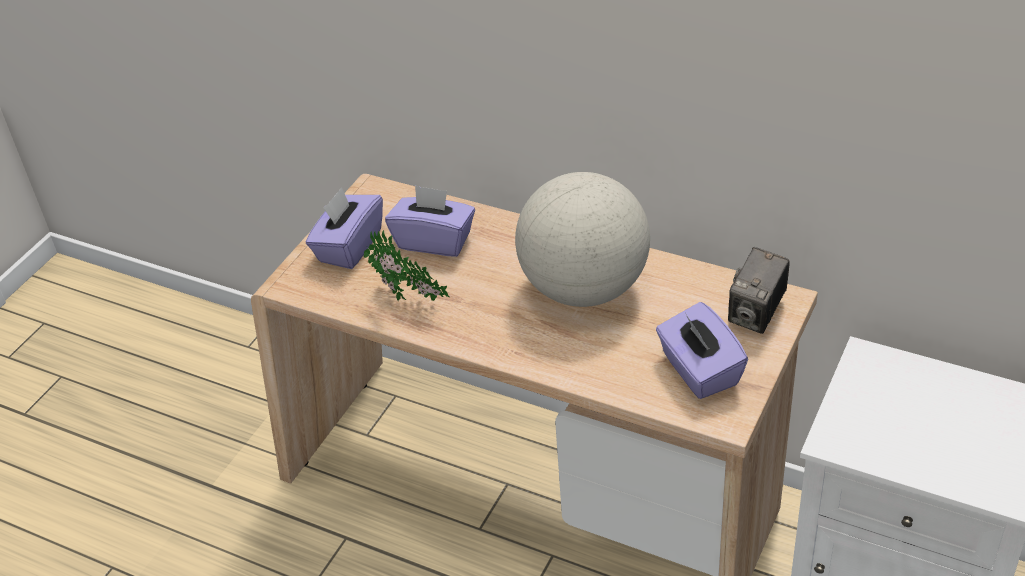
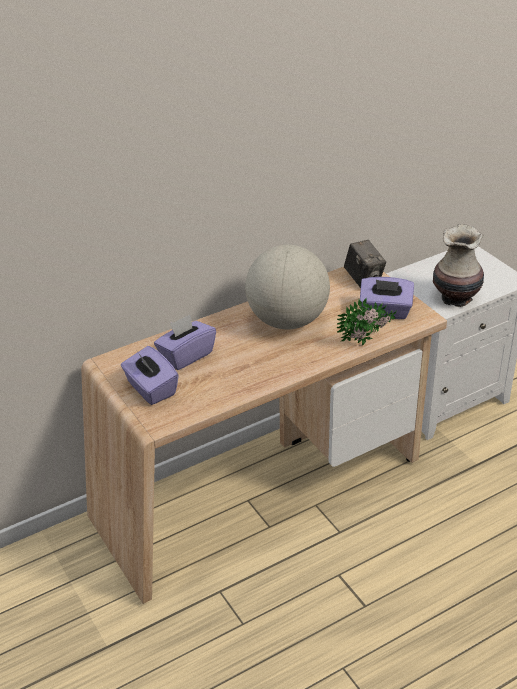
camera: 60 degrees left, 5 degrees down
potted plant [364,230,450,301] -> potted plant moved to [336,298,397,345]
none -> vase [433,224,484,307]

